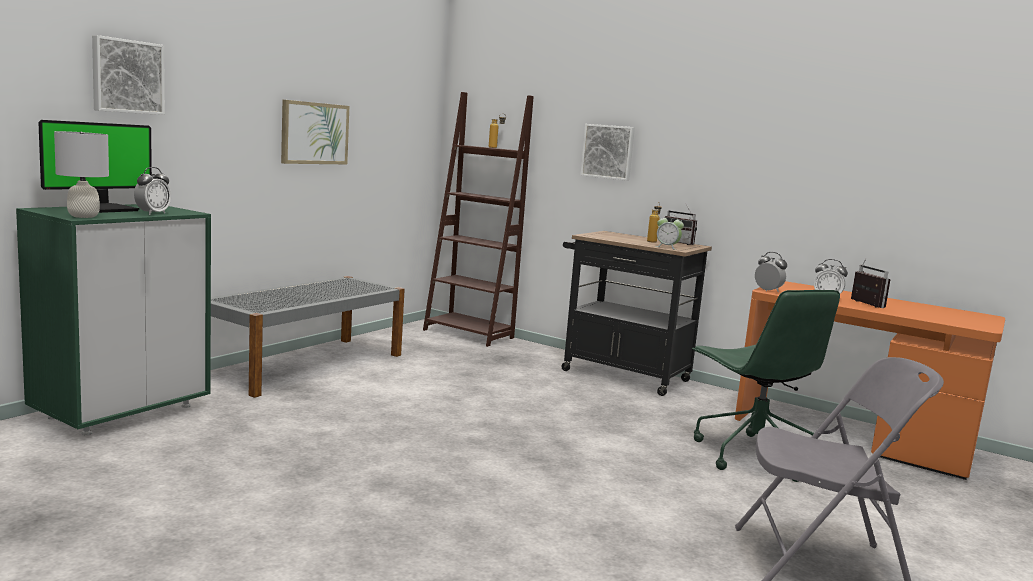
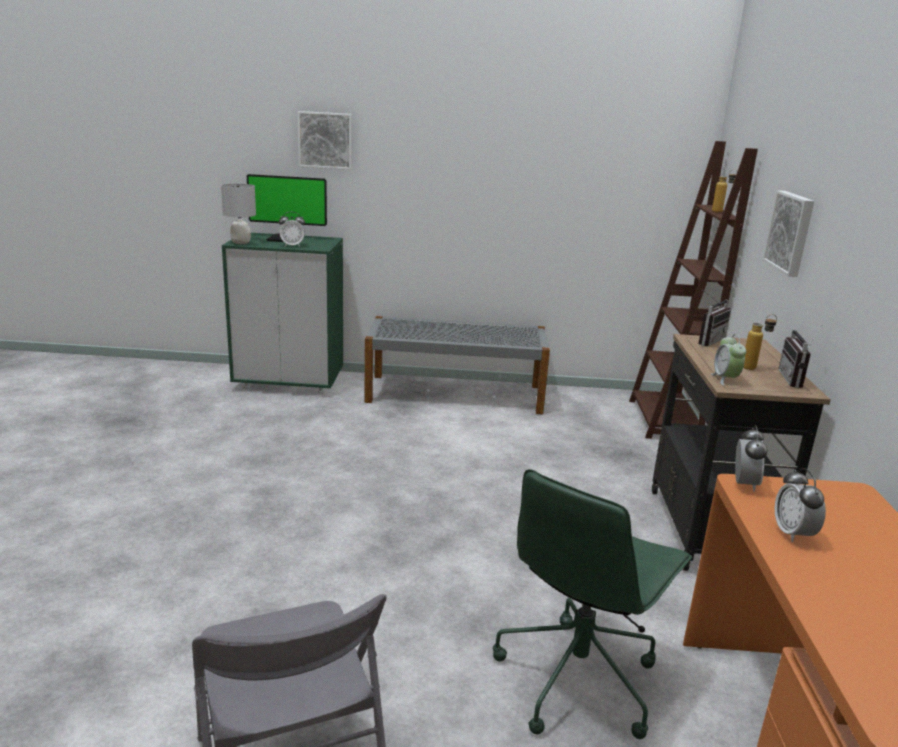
camera: 60 degrees right, 10 degrees up
picture [281,100,349,164] -> none
radio [851,259,890,308] -> radio moved to [698,290,731,346]

